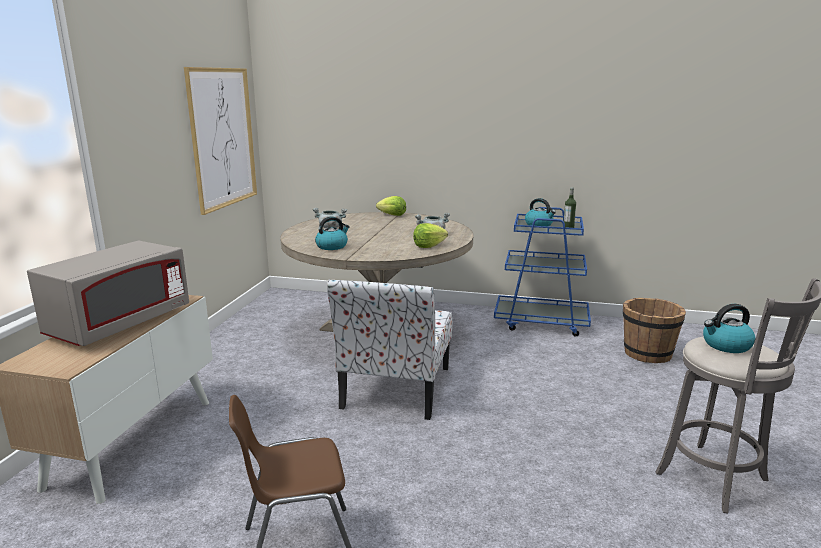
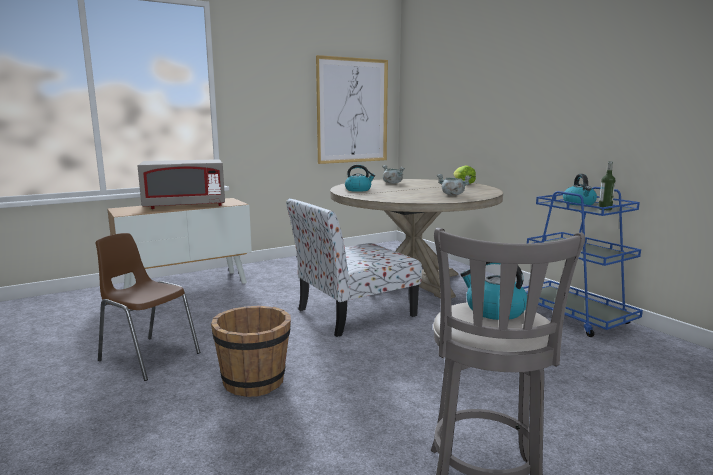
camera: 45 degrees right, 5 degrees down
lettuce [413,223,448,248] -> none
brown bucket [623,298,686,363] -> brown bucket moved to [211,306,291,397]

